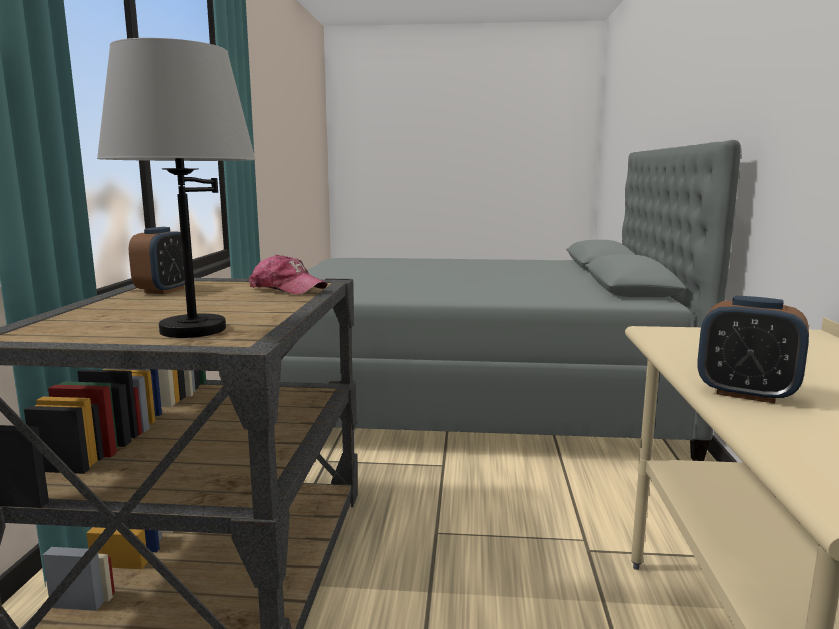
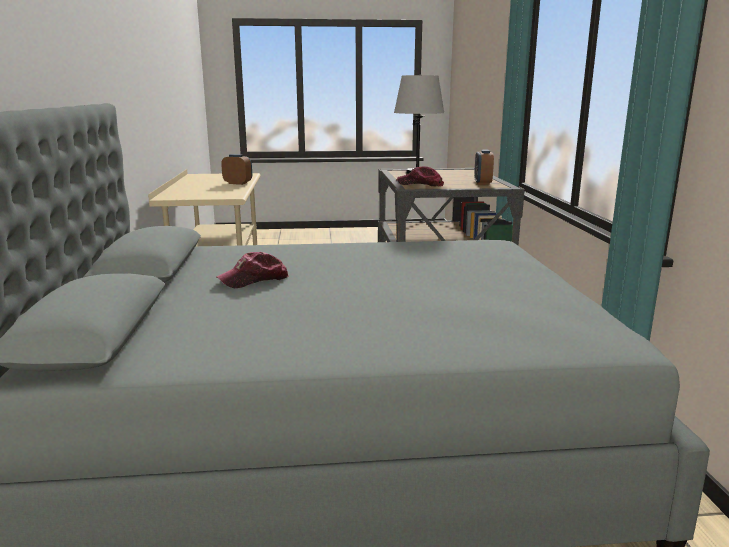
camera: 170 degrees right, 5 degrees up
none -> cap [216,252,289,288]

